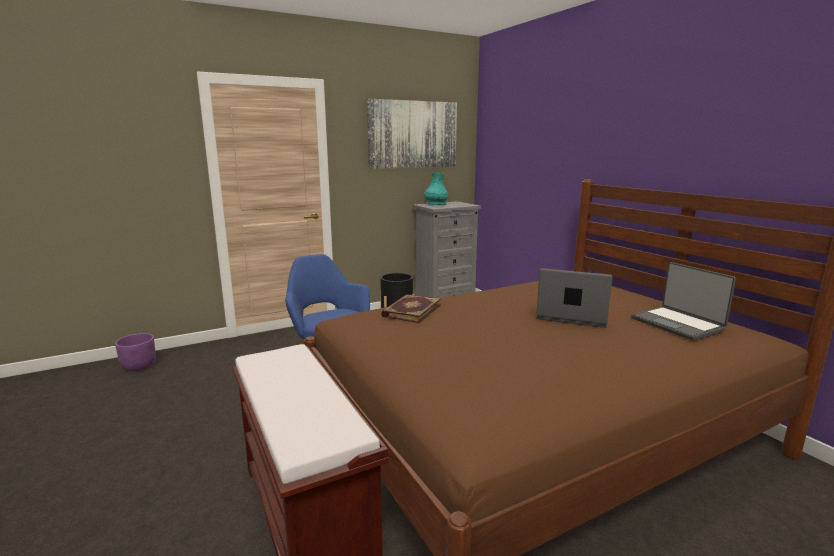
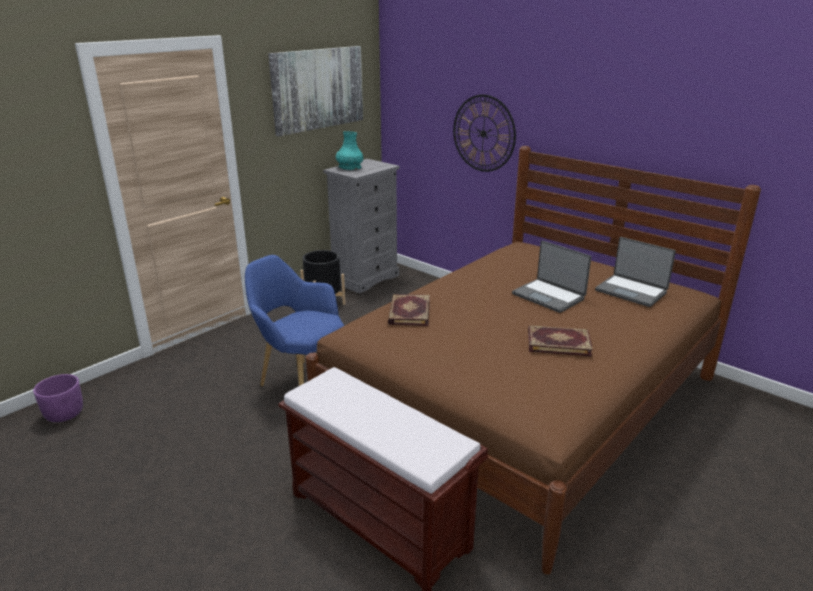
camera: 20 degrees left, 10 degrees up
laptop [537,268,612,328] -> laptop turned 135 degrees counterclockwise [512,241,591,313]
none -> wall clock [453,94,516,172]
none -> book [528,325,593,357]

